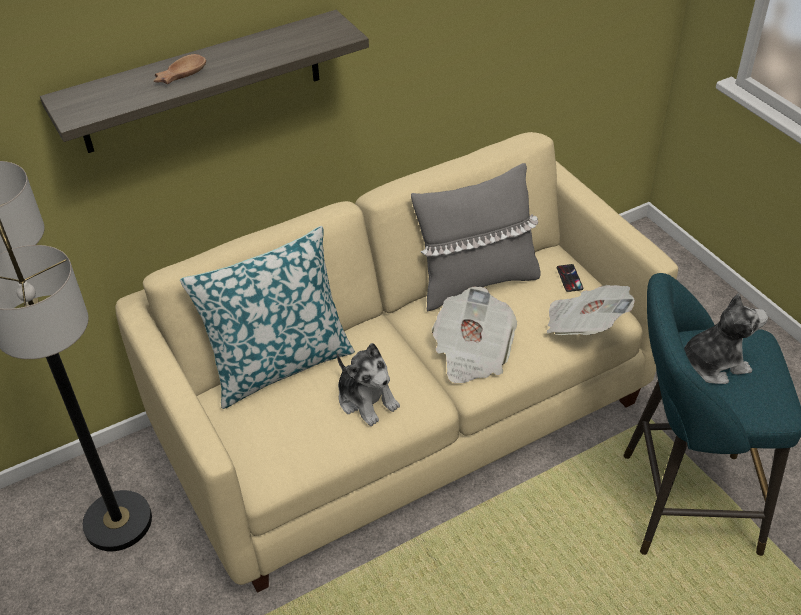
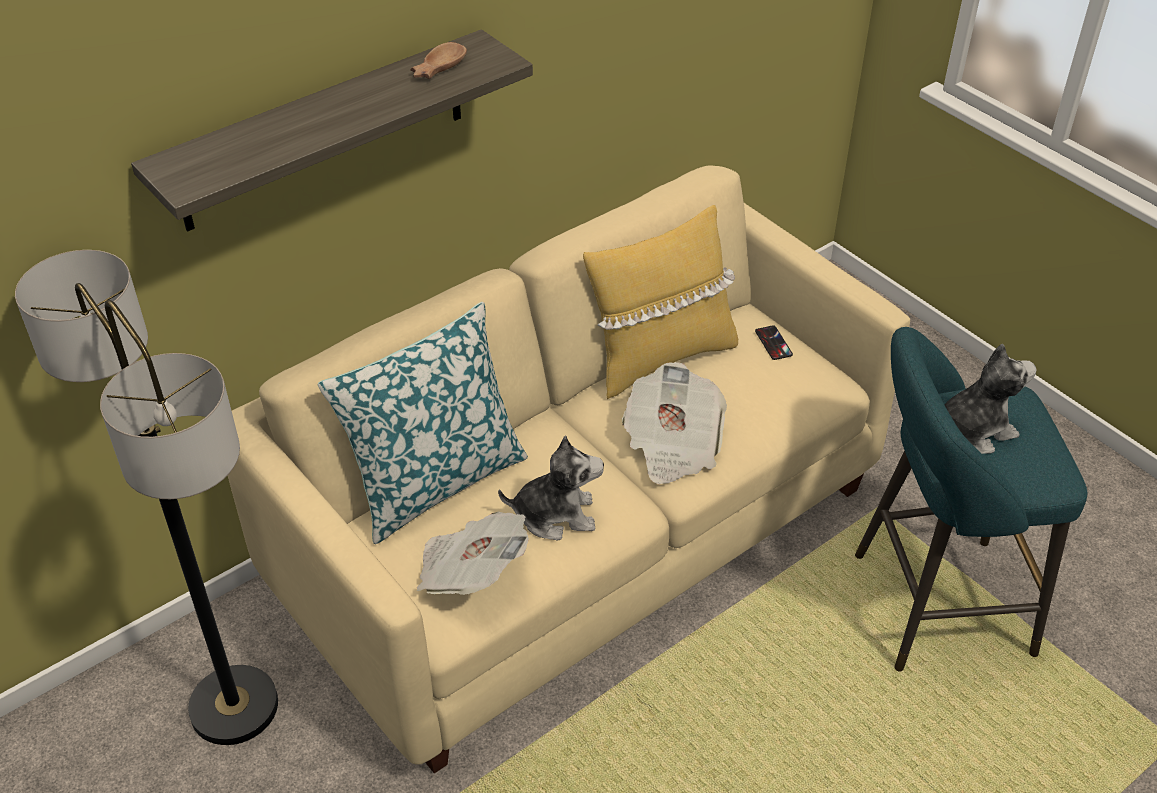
camera: 10 degrees left, 0 degrees up
brown bowl [154,54,206,84] -> brown bowl moved to [410,42,467,79]
plush toy [337,343,400,426] -> plush toy turned 45 degrees counterclockwise [498,435,604,540]
grey pillow [411,163,541,312] -> yellow pillow [583,205,738,399]
newspaper [547,285,635,335] -> newspaper moved to [417,512,529,595]

